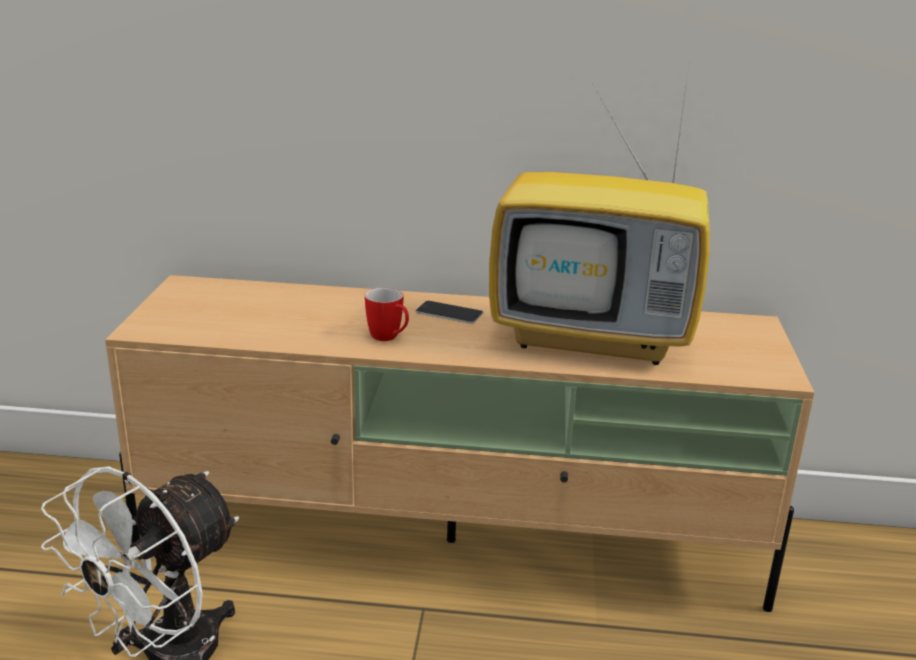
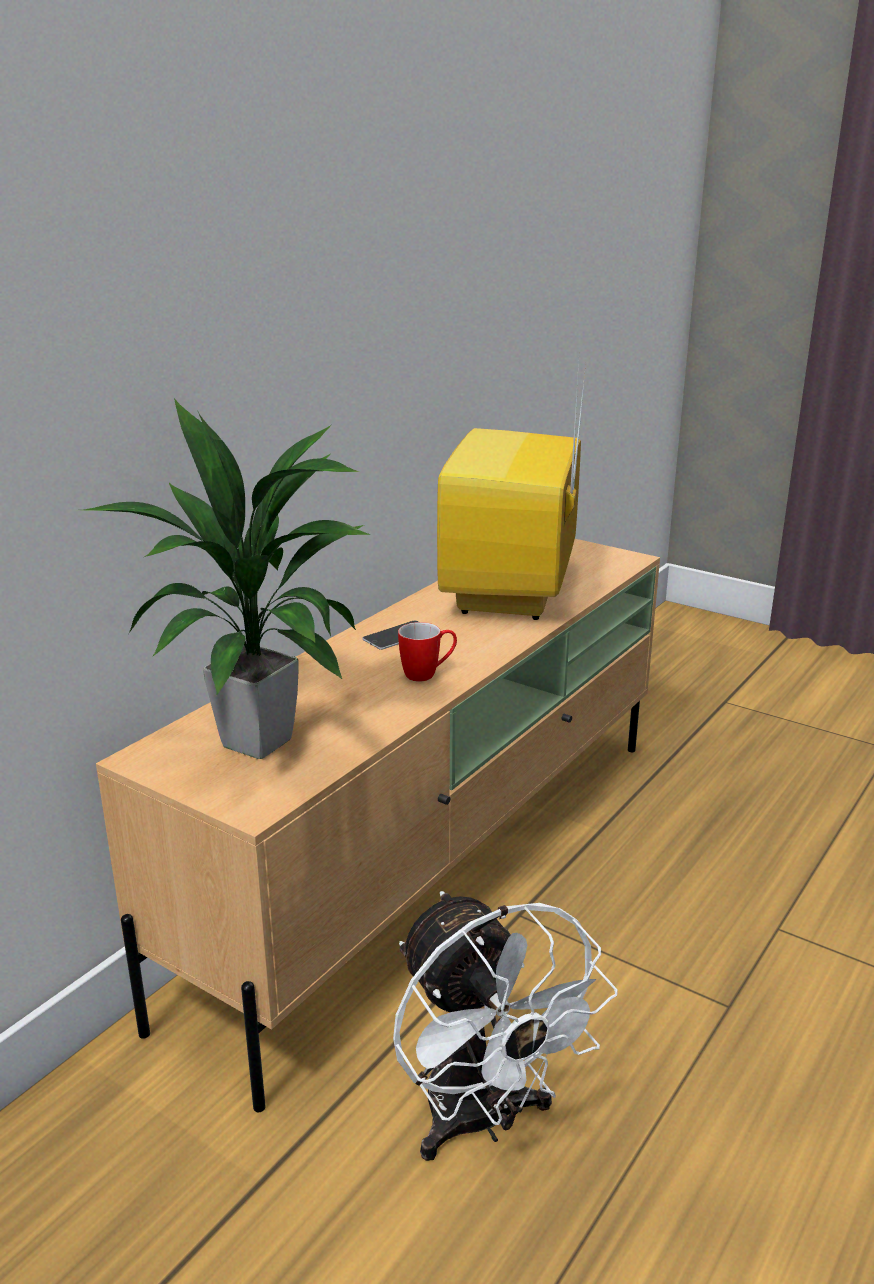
camera: 60 degrees left, 0 degrees up
television [489,67,710,365] -> television turned 150 degrees clockwise [437,362,586,620]
none -> potted plant [82,398,371,759]

